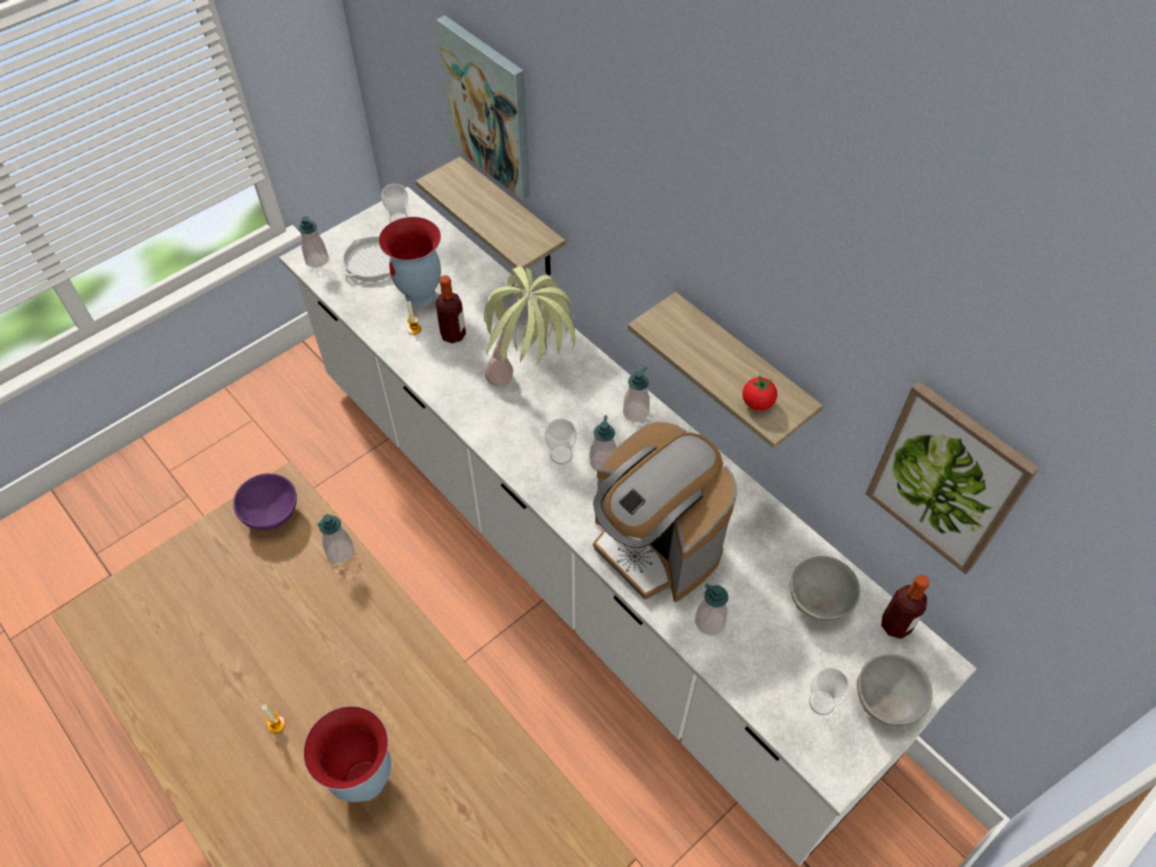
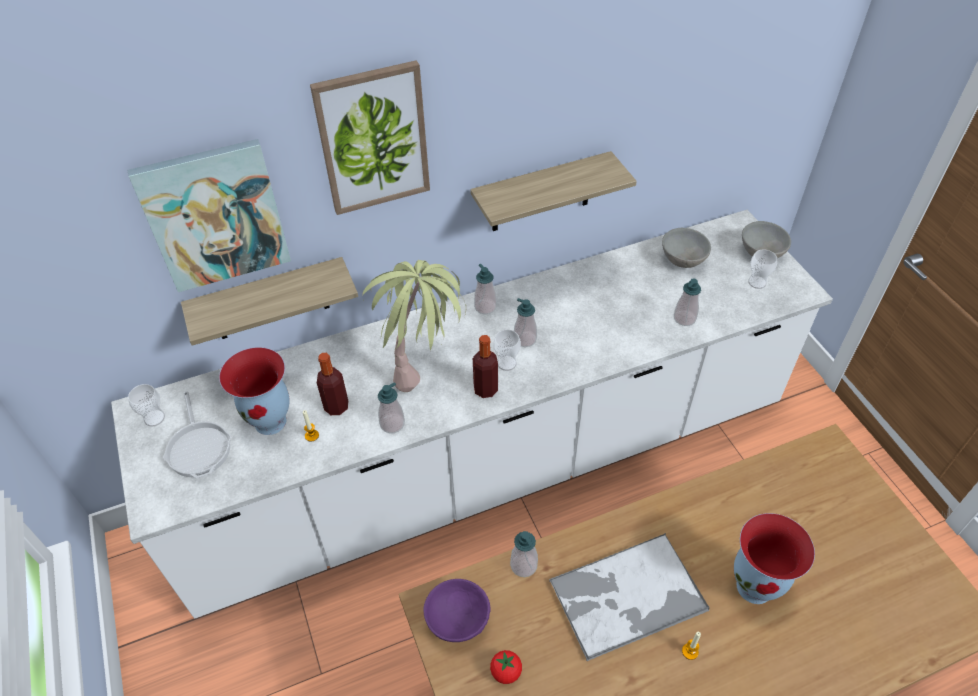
camera: 70 degrees left, 5 degrees down
soap dispenser [298,216,329,268] -> soap dispenser moved to [378,382,405,433]
coffee machine [593,422,737,602] -> none
tomato [742,375,777,411] -> tomato moved to [490,650,522,684]
picture [866,381,1040,575] -> picture moved to [310,60,430,215]
bottle [881,575,930,639] -> bottle moved to [473,335,498,398]
none -> tray [549,533,710,662]

